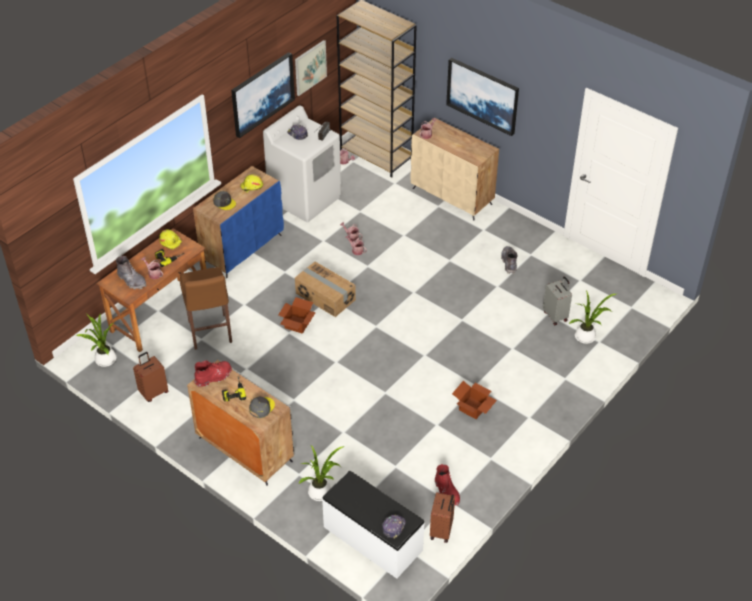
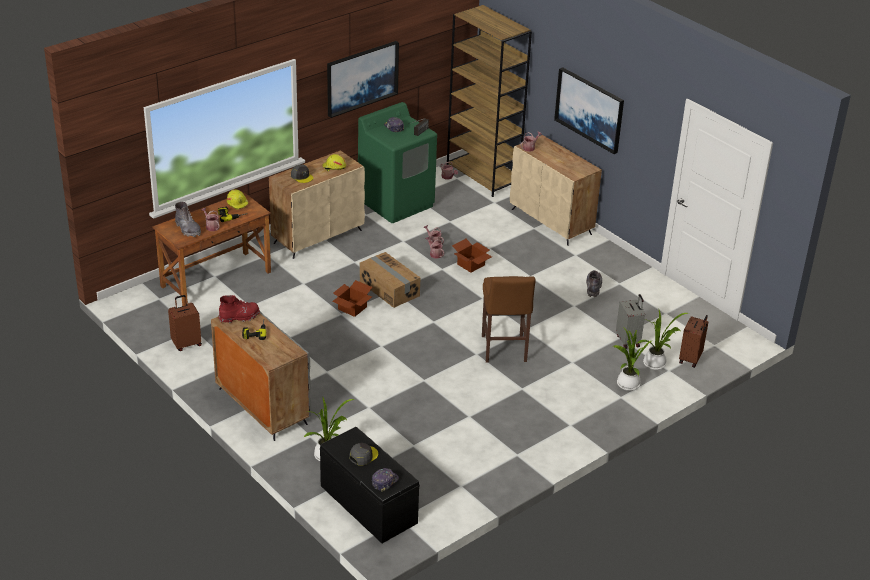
camera: 10 degrees right, 10 degrees down
potted plant [75,313,116,367] -> potted plant moved to [614,327,653,391]
brown stool [180,267,232,350] -> brown stool moved to [482,276,536,363]
blue cabinet [193,166,284,278] -> beige cabinet [269,150,365,259]
grey cap [249,397,275,418] -> grey cap moved to [349,443,378,465]
white washing machine [263,106,341,222] -> green washing machine [358,102,437,223]
picture [295,40,327,96] -> none
white bench [322,471,425,579] -> black bench [320,427,420,543]
brown suitcase [430,492,455,543] -> brown suitcase moved to [679,315,709,368]
red boot [435,464,460,506] -> none
cardboard box [452,381,497,419] -> cardboard box moved to [452,239,492,273]

